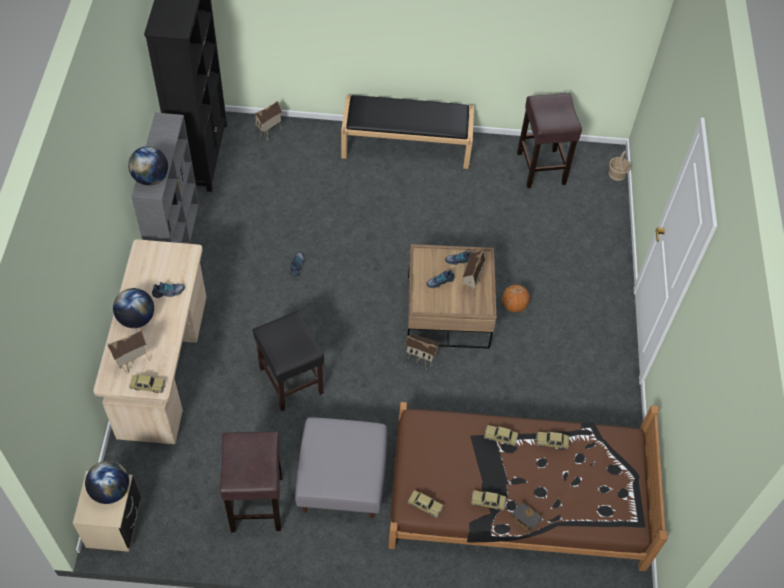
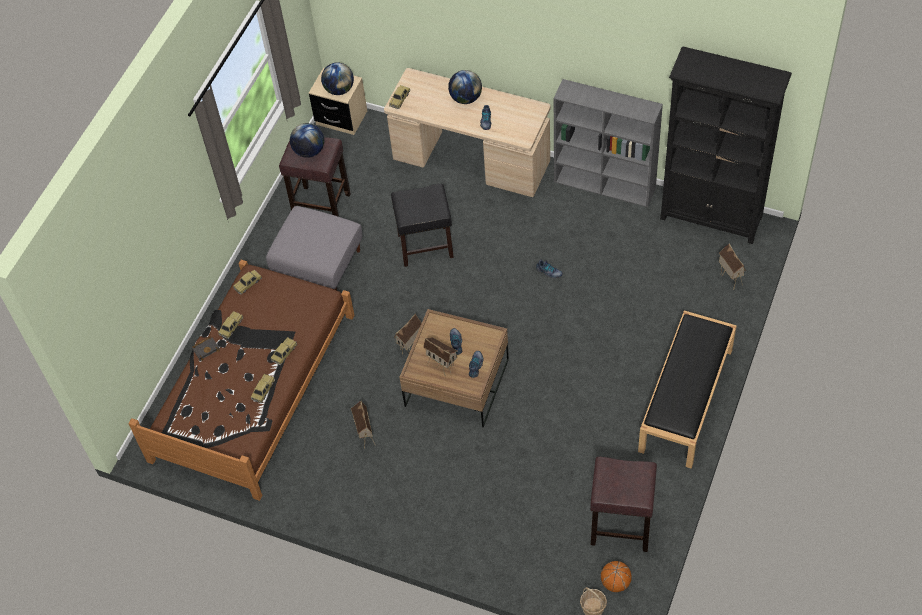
camera: 115 degrees right, 0 degrees up
toy house [107,330,150,374] -> toy house moved to [351,401,375,449]
globe [128,146,168,185] -> globe moved to [290,123,324,158]
basketball [502,284,530,312] -> basketball moved to [601,561,632,592]

